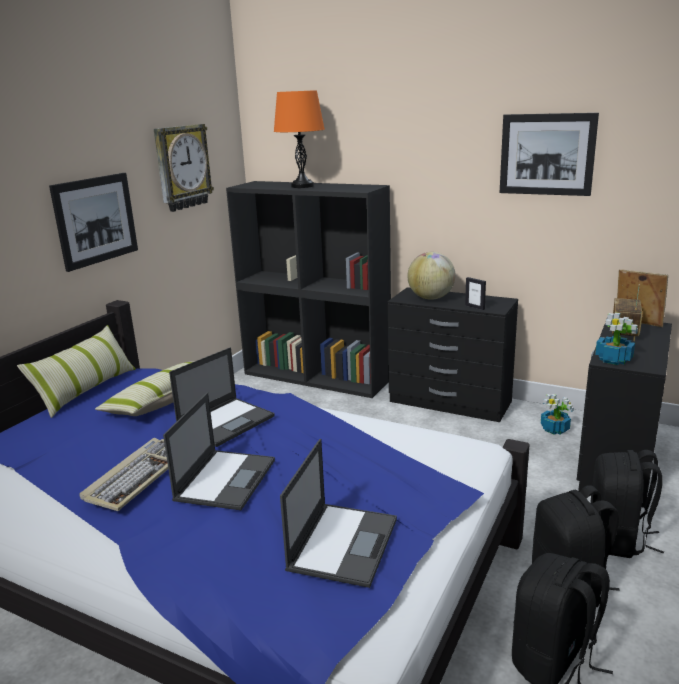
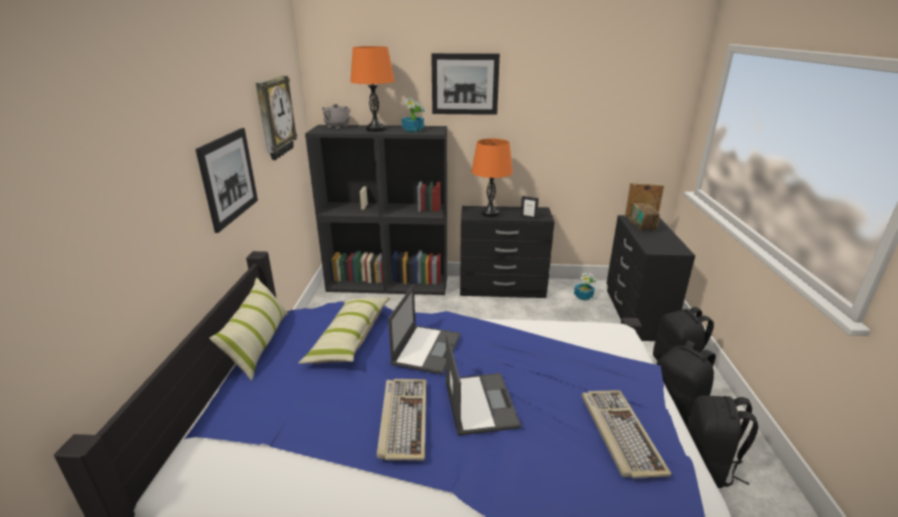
camera: 25 degrees left, 5 degrees up
laptop [280,439,397,588] -> keyboard [582,390,671,478]
globe [407,252,455,300] -> orange table lamp [471,139,513,217]
picture [500,113,599,196] -> picture moved to [431,53,500,115]
potted plant [595,312,638,365] -> potted plant moved to [402,98,425,132]
none -> grey teapot [322,104,350,129]

